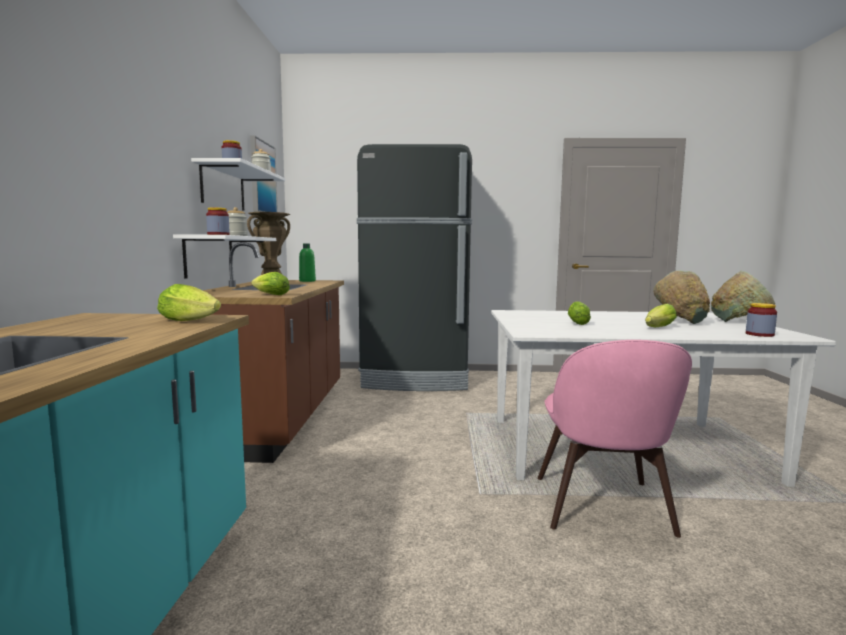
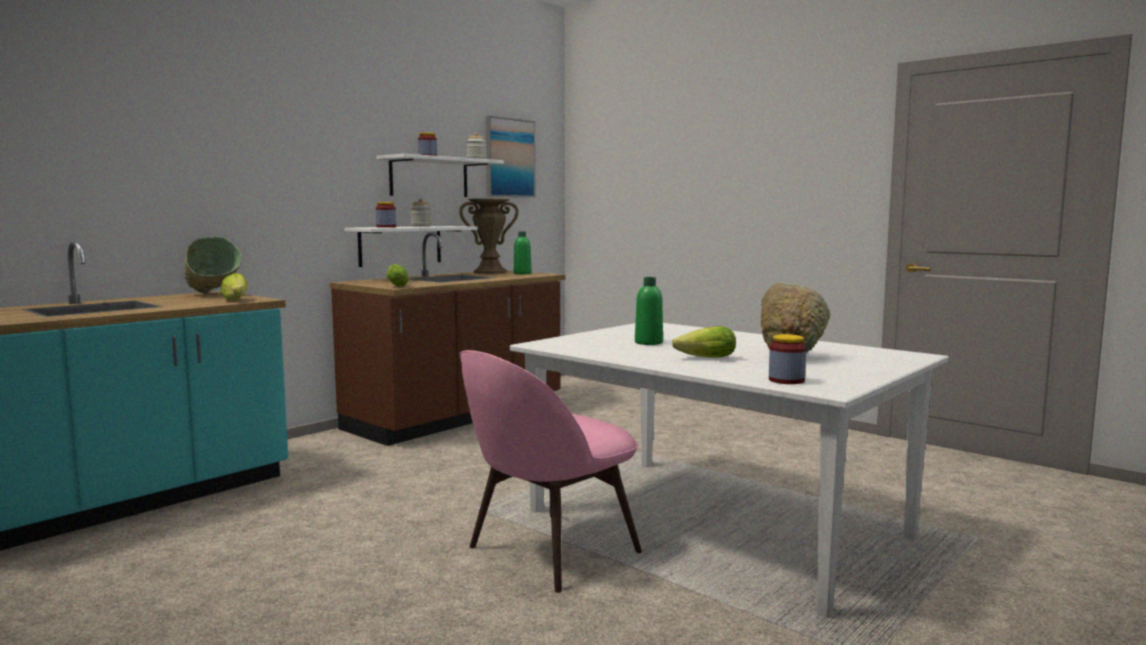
camera: 40 degrees right, 0 degrees up
black fridge [357,144,472,391] -> none
lettuce [568,301,591,325] -> green bottle [635,277,663,345]
green bowl [711,270,775,322] -> green bowl moved to [184,236,242,294]

